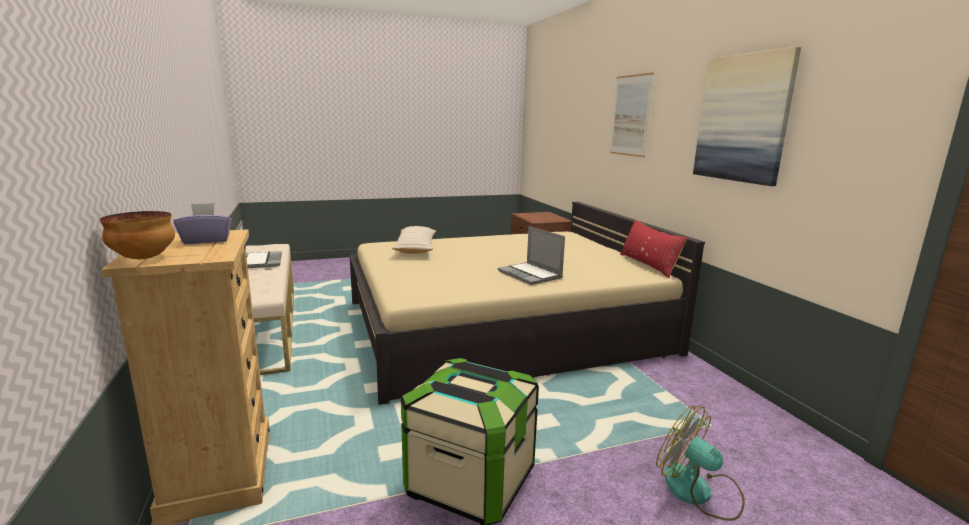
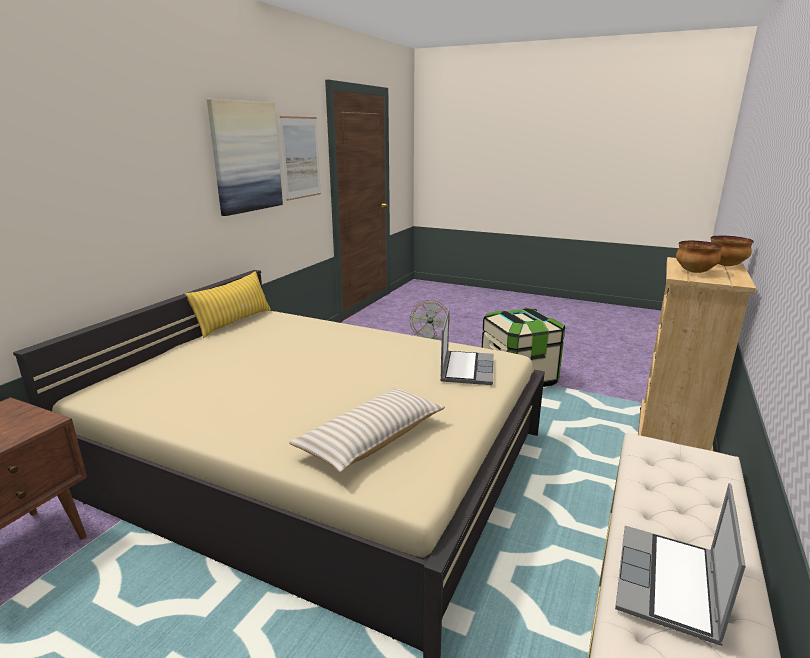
camera: 135 degrees left, 5 degrees up
purple tissue box [173,203,232,244] -> bowl [676,241,723,273]
laptop [498,226,565,285] -> laptop moved to [440,308,494,385]
picture [610,73,654,157] -> picture moved to [280,116,321,201]
red pillow [620,220,687,278] -> yellow pillow [185,271,271,338]

